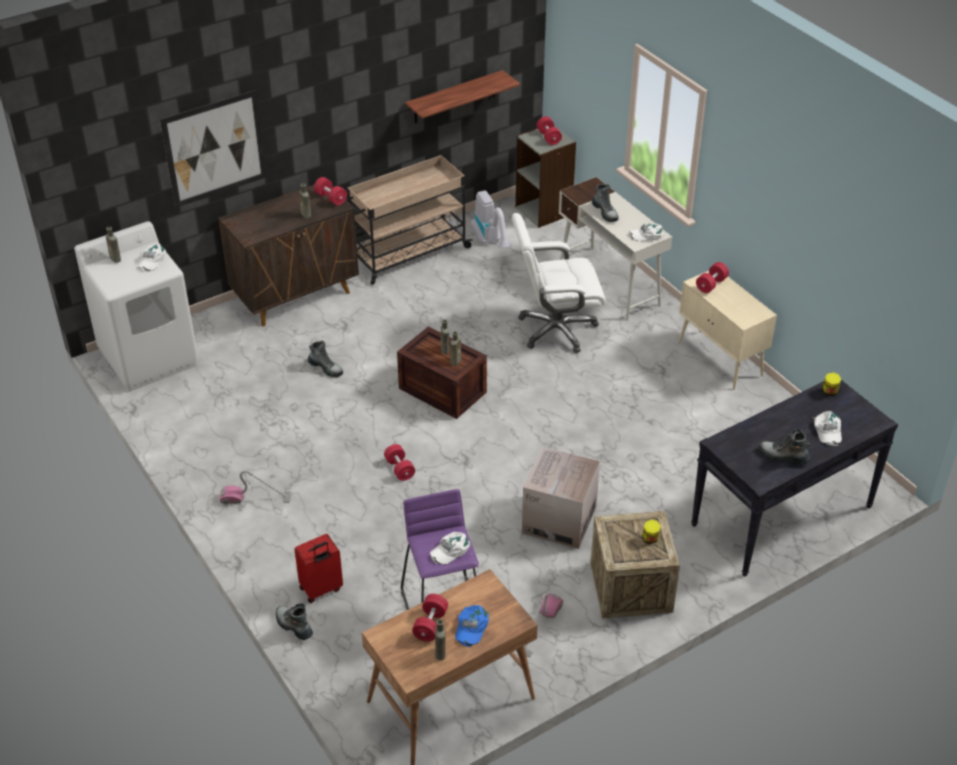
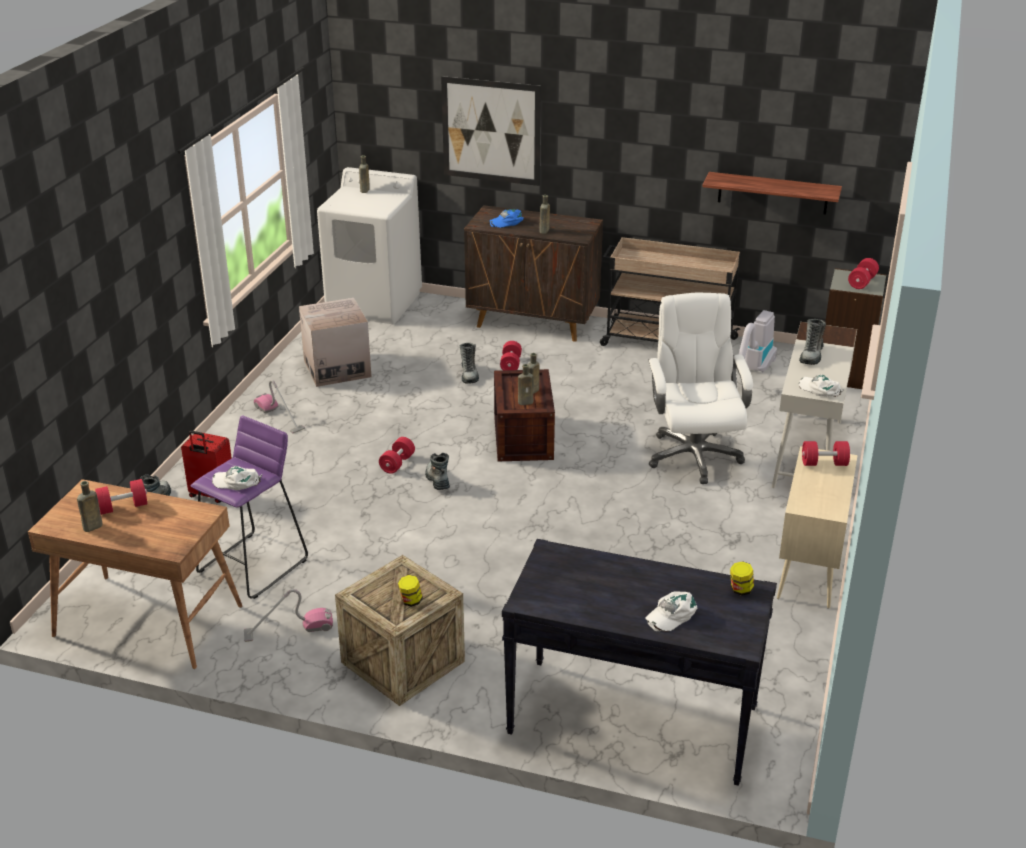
camera: 50 degrees right, 10 degrees down
white cap [137,244,166,272] -> none
red dumbbell [314,177,347,205] -> red dumbbell moved to [500,341,522,370]
blue cap [455,605,489,647] -> blue cap moved to [490,209,524,228]
white office chair [512,213,606,353] -> white office chair turned 45 degrees clockwise [648,293,753,484]
cardboard box [522,447,600,549] -> cardboard box moved to [299,298,371,387]
boot [759,428,810,464] -> boot moved to [425,453,450,490]

